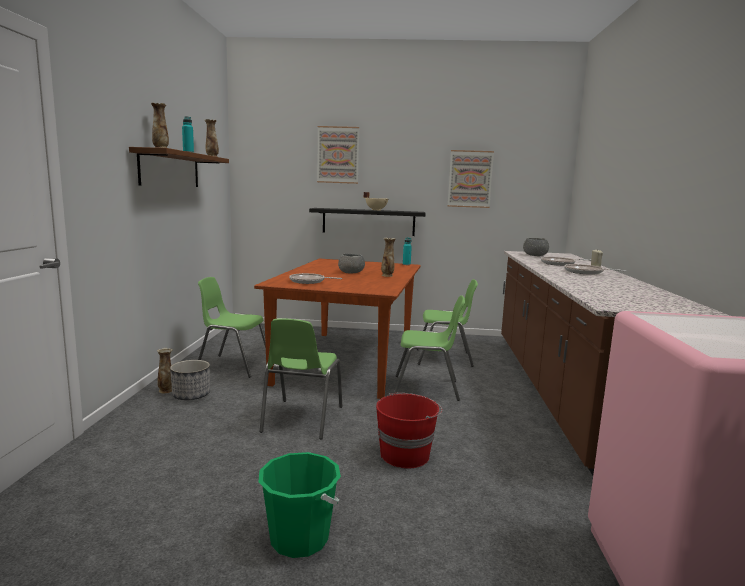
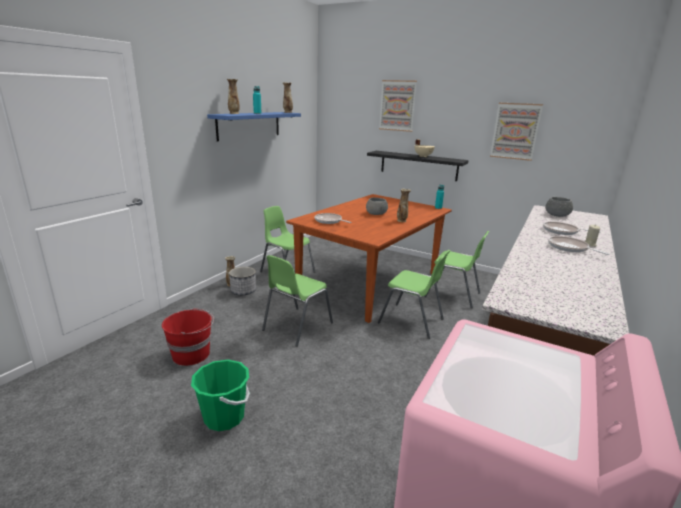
camera: 25 degrees right, 10 degrees up
brown shelf [129,147,229,187] -> blue shelf [207,112,301,141]
red bucket [376,393,442,468] -> red bucket moved to [162,308,214,366]

